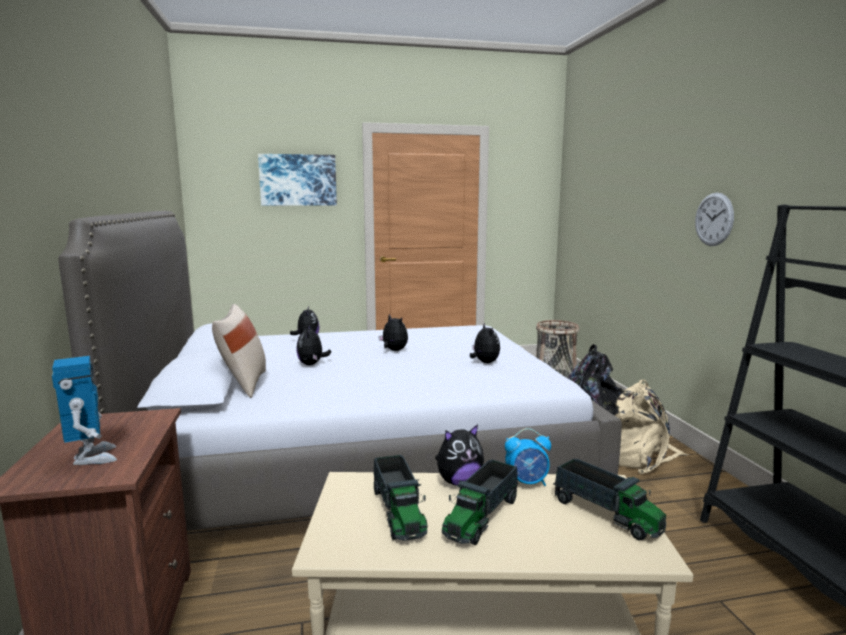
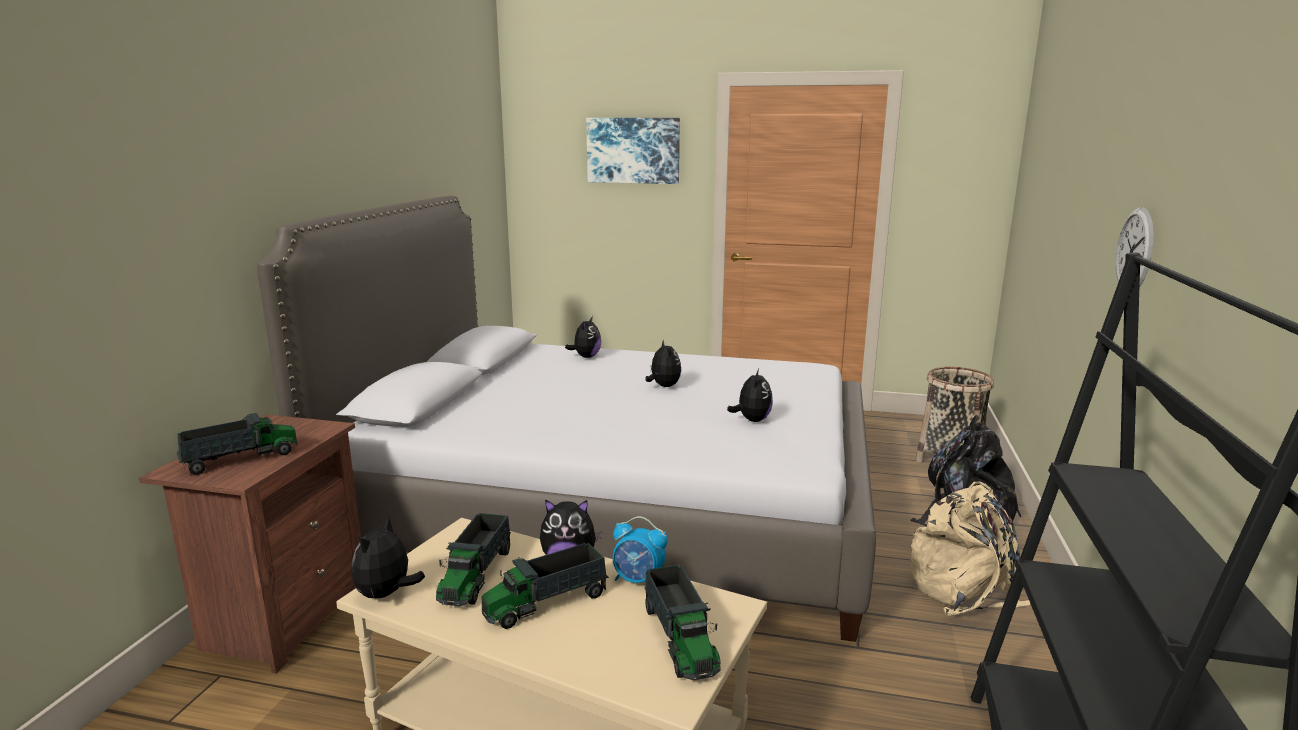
camera: 25 degrees right, 5 degrees up
toy robot [52,356,117,465] -> toy truck [177,413,298,475]
beige pillow [212,304,266,398] -> none
plush toy [296,326,331,365] -> plush toy moved to [351,516,425,599]

